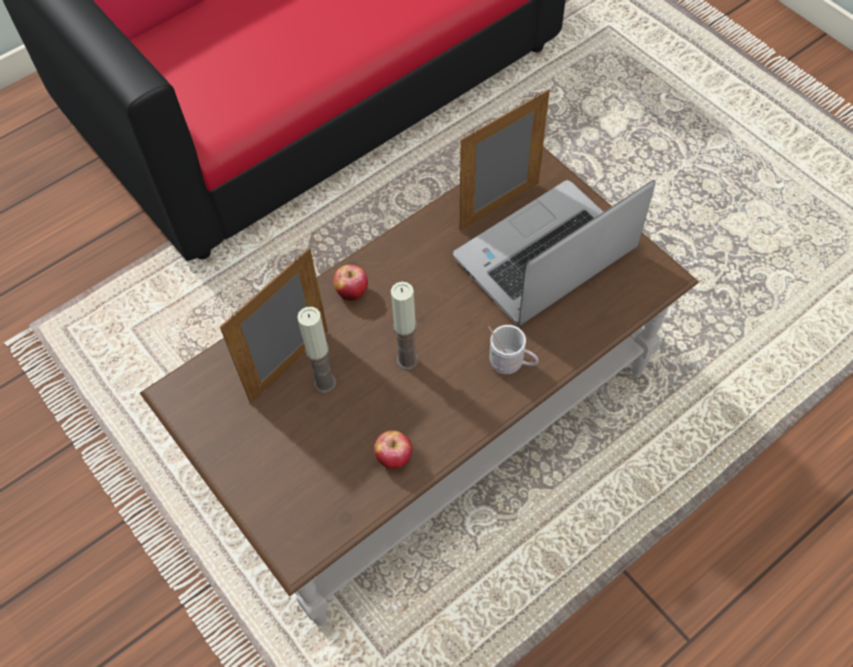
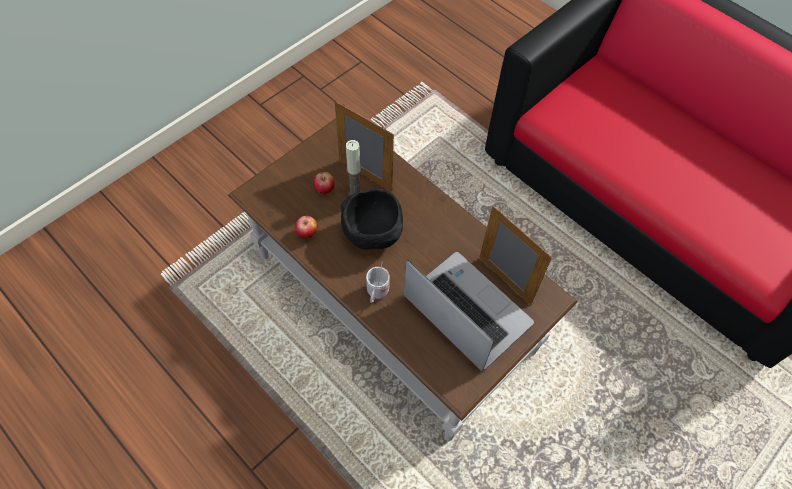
camera: 80 degrees right, 0 degrees up
apple [333,265,368,301] -> apple moved to [314,172,334,194]
candle [391,282,419,370] -> black bowl [341,189,403,249]

